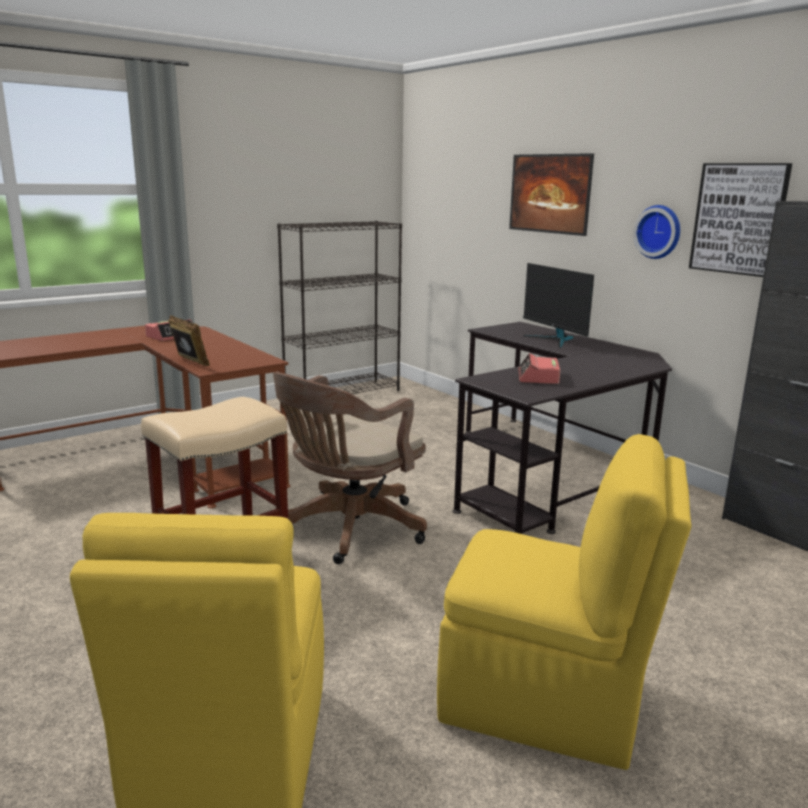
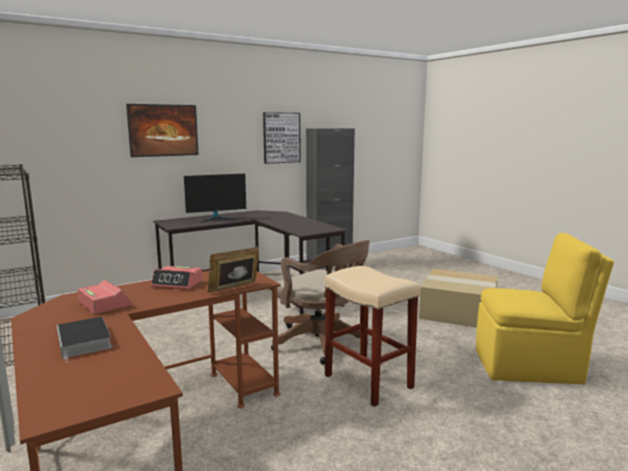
camera: 85 degrees left, 5 degrees down
yellow chair [437,434,692,770] -> cardboard box [419,269,498,328]
alarm clock [519,353,560,384] -> alarm clock moved to [151,266,202,290]
wall clock [633,205,680,259] -> none
none -> book [57,317,112,363]

